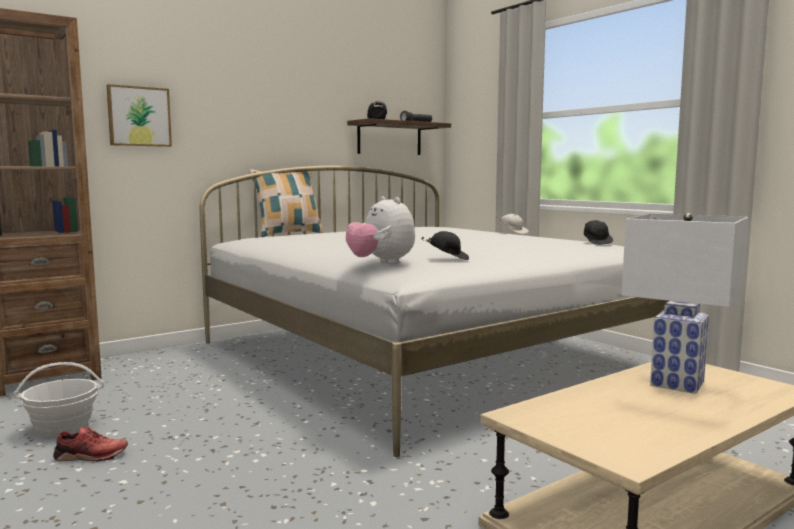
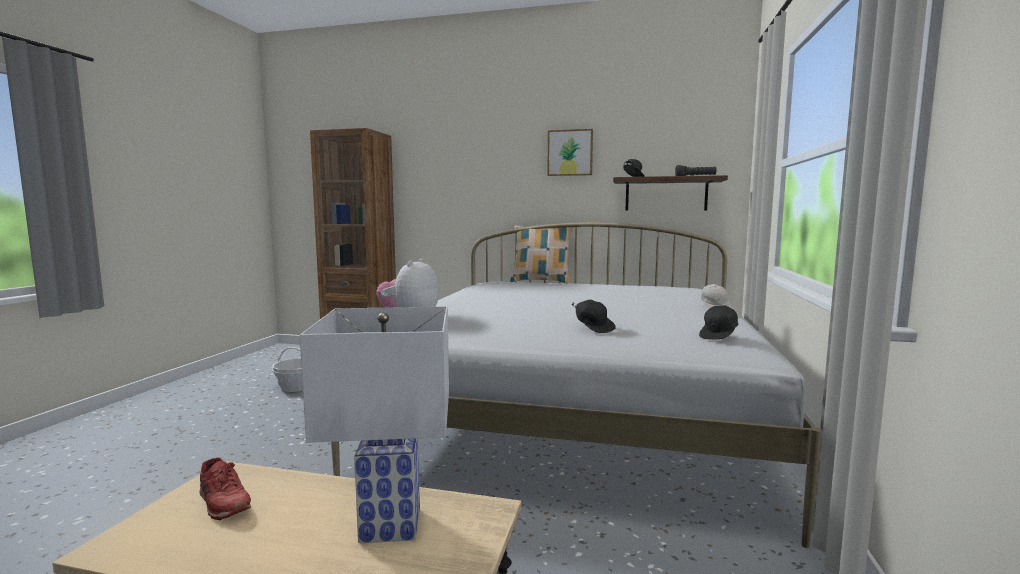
camera: 50 degrees right, 0 degrees up
red shoe [53,427,128,461] -> red shoe moved to [200,458,251,520]
picture [107,84,172,147] -> picture moved to [547,129,593,176]
black cap [421,231,469,260] -> black cap moved to [572,300,616,333]

